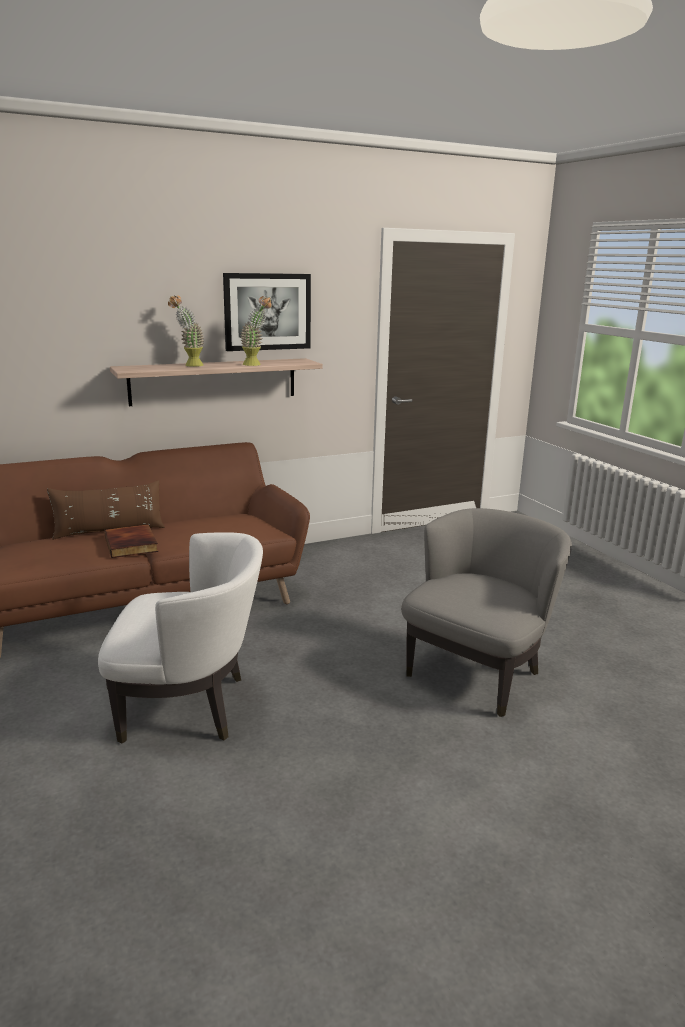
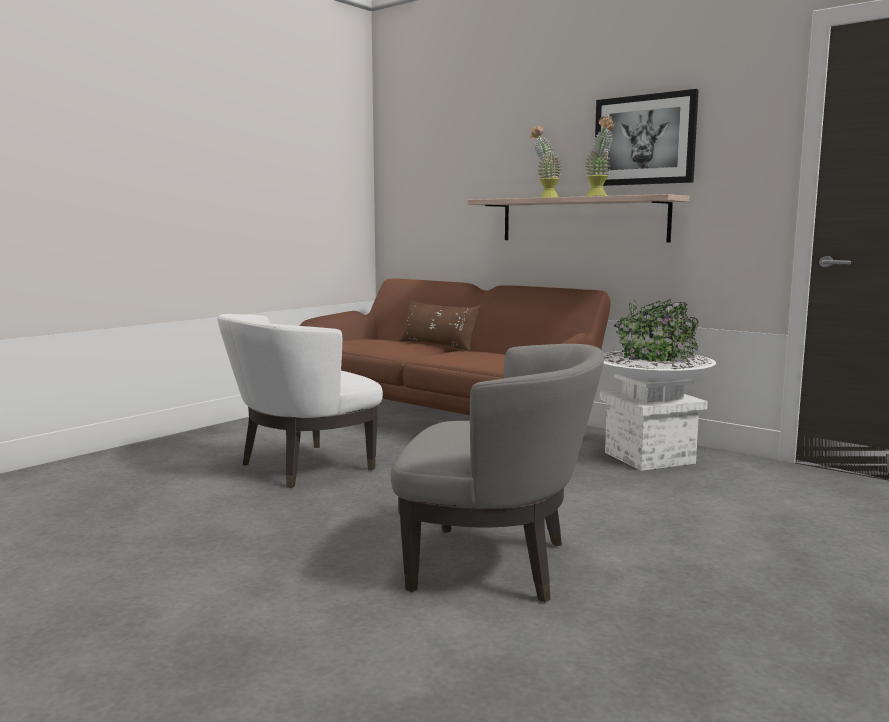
camera: 65 degrees right, 10 degrees down
white armchair [98,532,263,743] -> white armchair turned 75 degrees clockwise [217,314,383,488]
book [104,524,158,558] -> none
none -> white planter [600,299,716,471]

